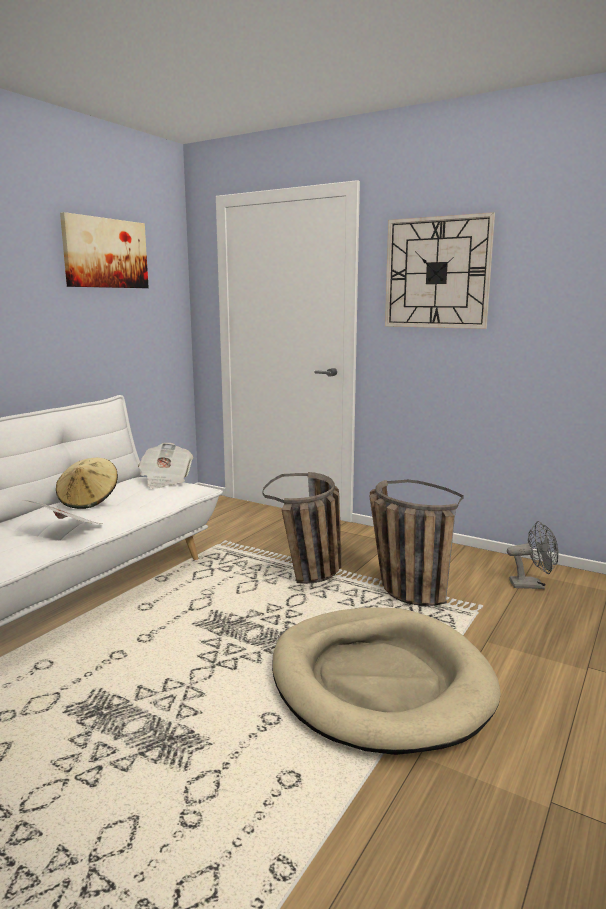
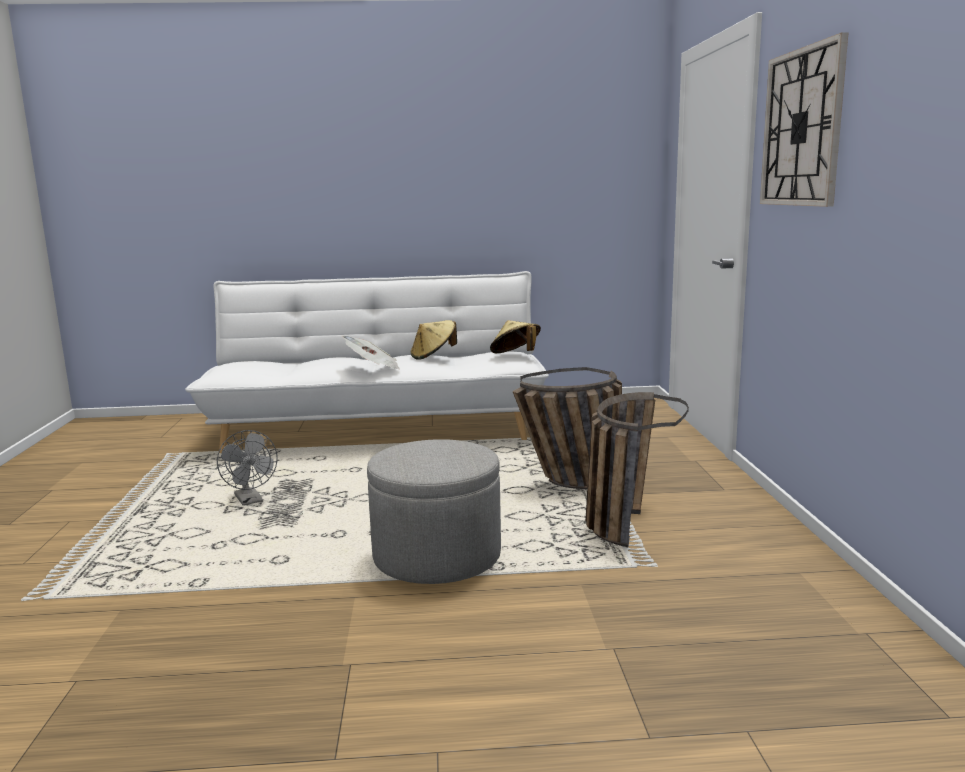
camera: 55 degrees right, 0 degrees up
picture [60,212,149,288] -> none
newspaper [138,443,193,488] -> beige hat [490,320,541,353]
beige dog bed [272,607,501,755] -> grey ottoman [367,439,501,584]
grey fan [507,521,559,589] -> grey fan moved to [217,430,278,505]

